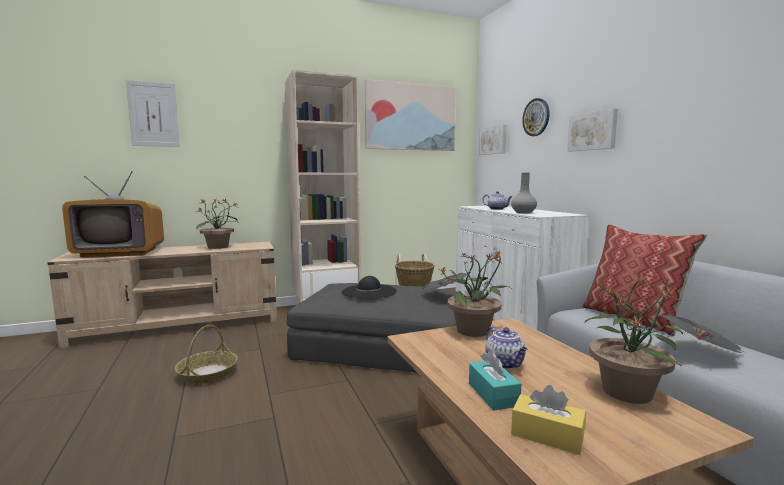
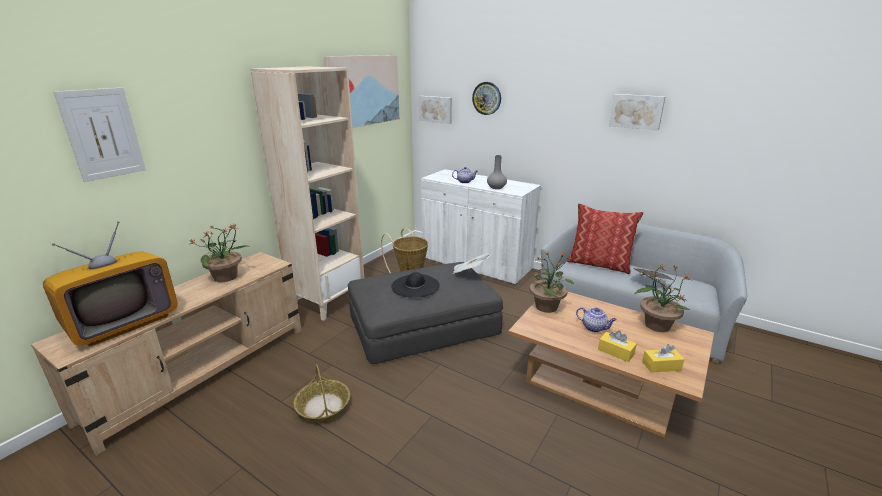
camera: 35 degrees left, 15 degrees up
turquoise tissue box [469,350,521,411] -> yellow tissue box [598,330,637,362]
picture [567,108,618,151] -> picture moved to [609,94,666,131]

